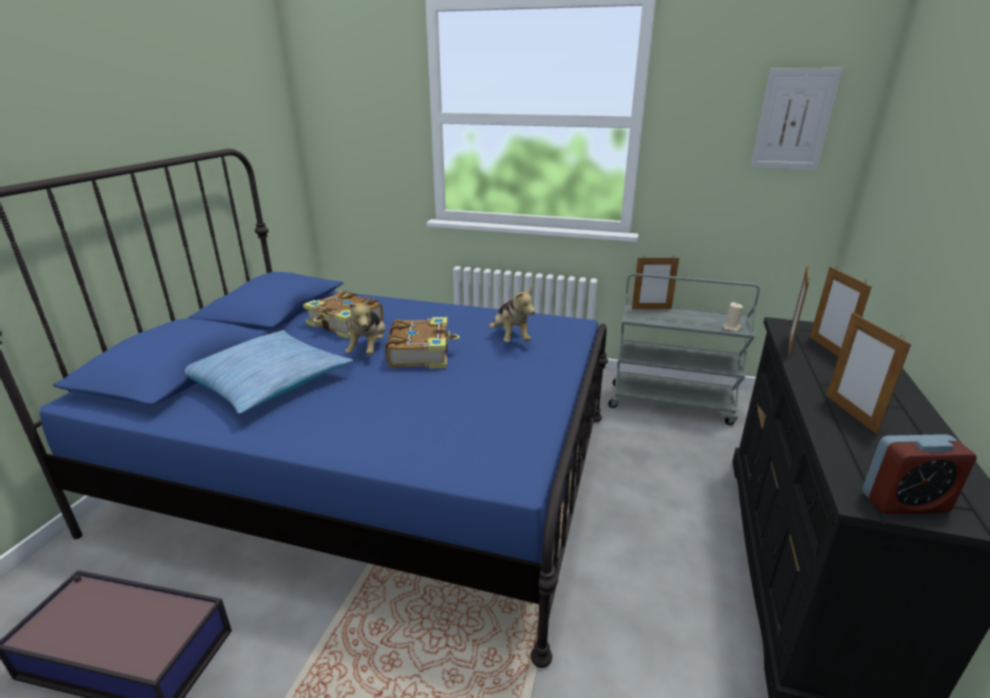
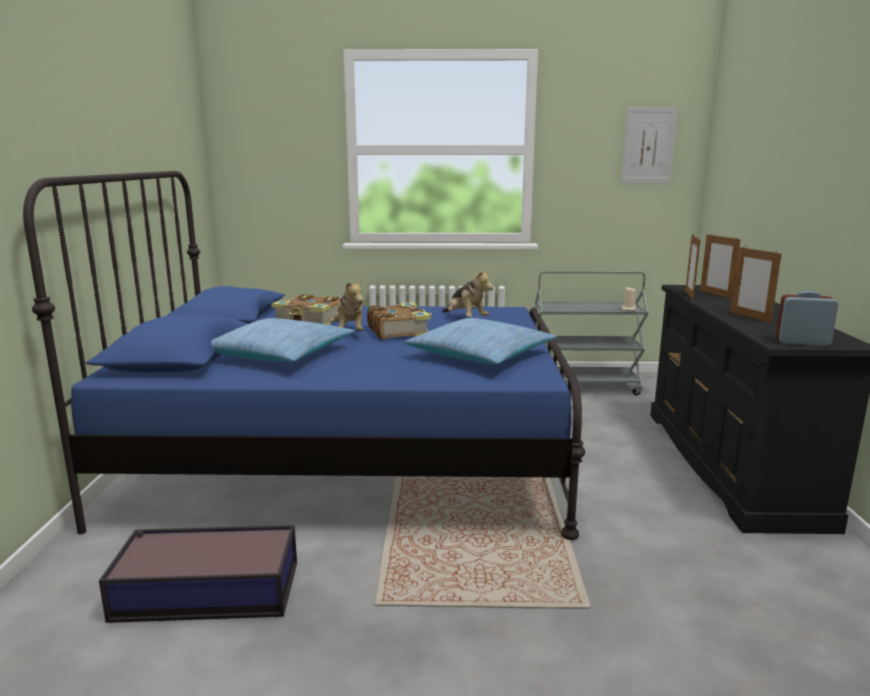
camera: 15 degrees left, 10 degrees down
picture frame [632,258,679,309] -> none
alarm clock [862,434,977,514] -> alarm clock turned 150 degrees counterclockwise [775,290,839,346]
none -> pillow [404,318,557,364]

